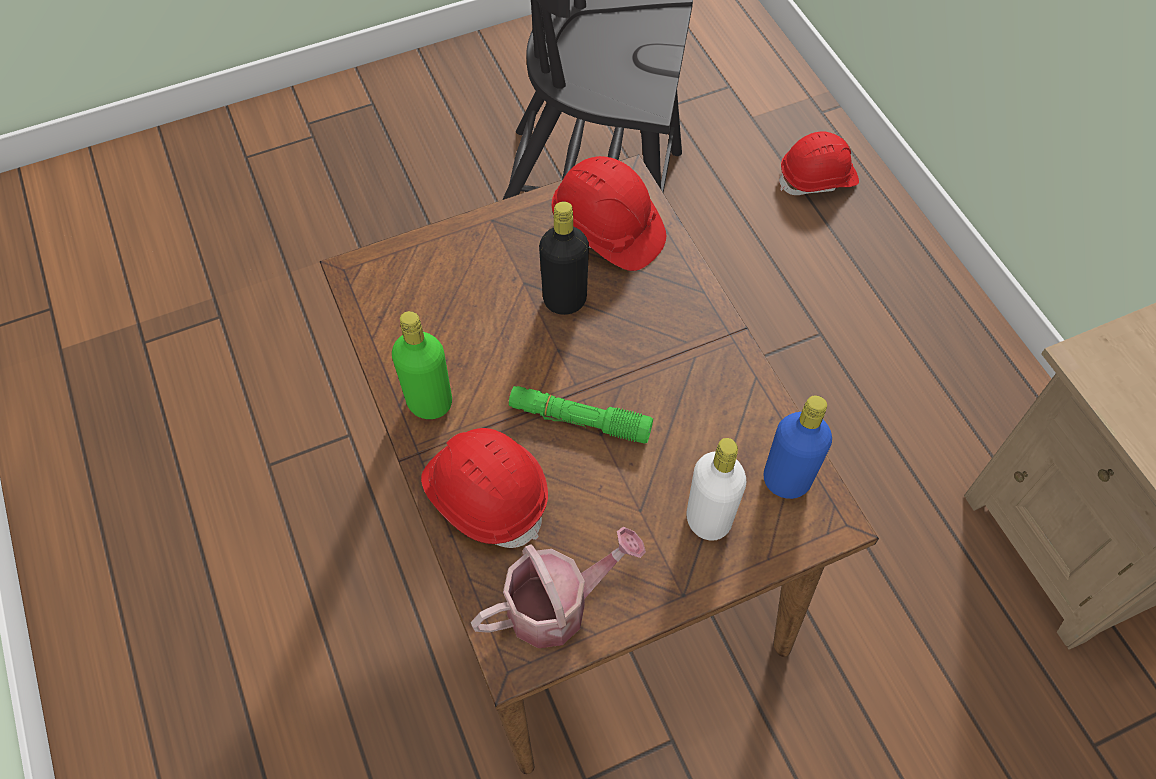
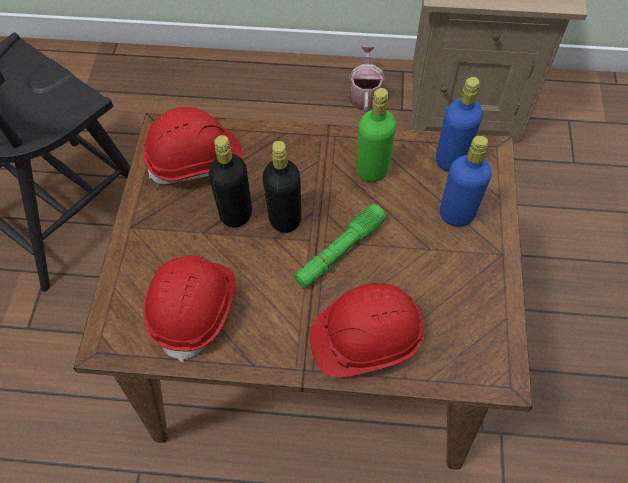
camera: 60 degrees left, 0 degrees up
green bottle [392,311,452,419] -> green bottle moved to [356,88,396,182]
watering can [471,526,646,648] -> watering can moved to [349,46,385,112]
white bottle [686,438,746,541] -> blue bottle [440,136,492,227]
red hard hat [779,131,859,195] -> red hard hat moved to [143,255,236,362]
none -> black bottle [263,141,301,233]

